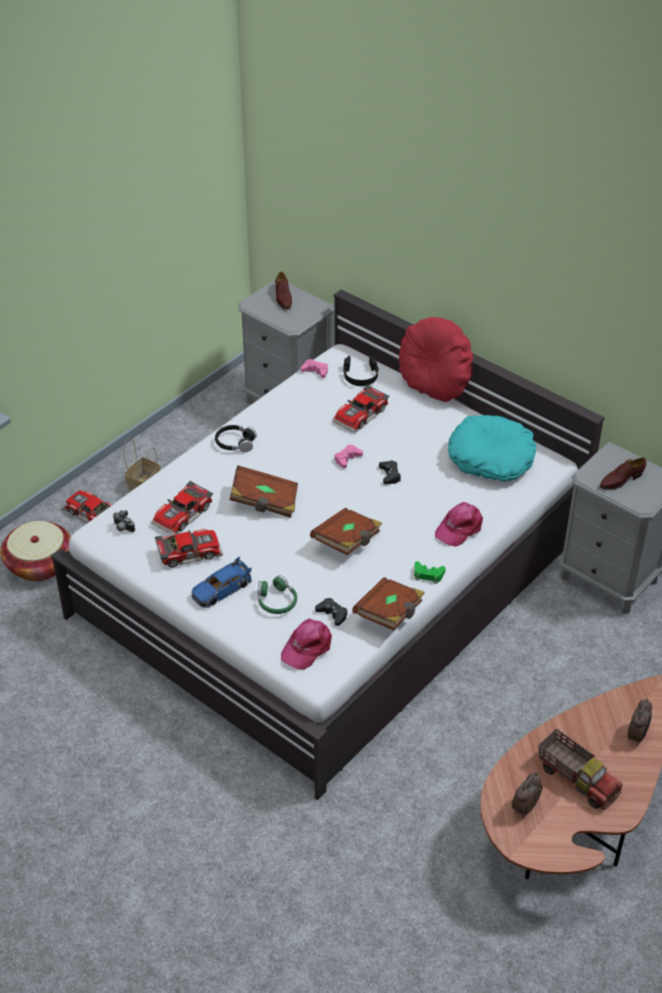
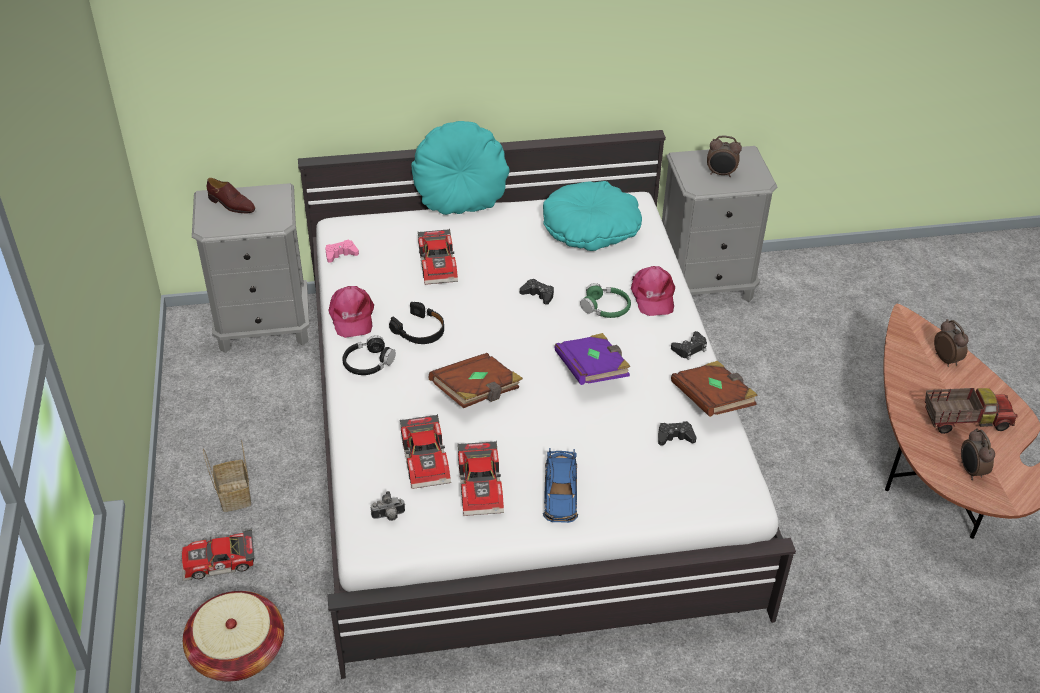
camera: 50 degrees left, 0 degrees up
toy car [155,529,223,567] -> toy car turned 150 degrees clockwise [458,441,504,516]
green headphones [258,575,297,614] -> green headphones moved to [580,283,631,318]
pink cap [281,619,332,670] -> pink cap moved to [329,286,374,338]
brown book [310,508,382,555] -> purple book [555,333,630,385]
pink game controller [335,445,363,468] -> none
black headphones [343,355,379,386] -> black headphones moved to [389,302,444,344]
red pillow [399,317,473,402] -> turquoise pillow [412,121,509,215]
green game controller [414,561,446,584] -> black game controller [671,331,707,360]
brown shoe [600,457,646,489] -> alarm clock [707,136,742,177]

